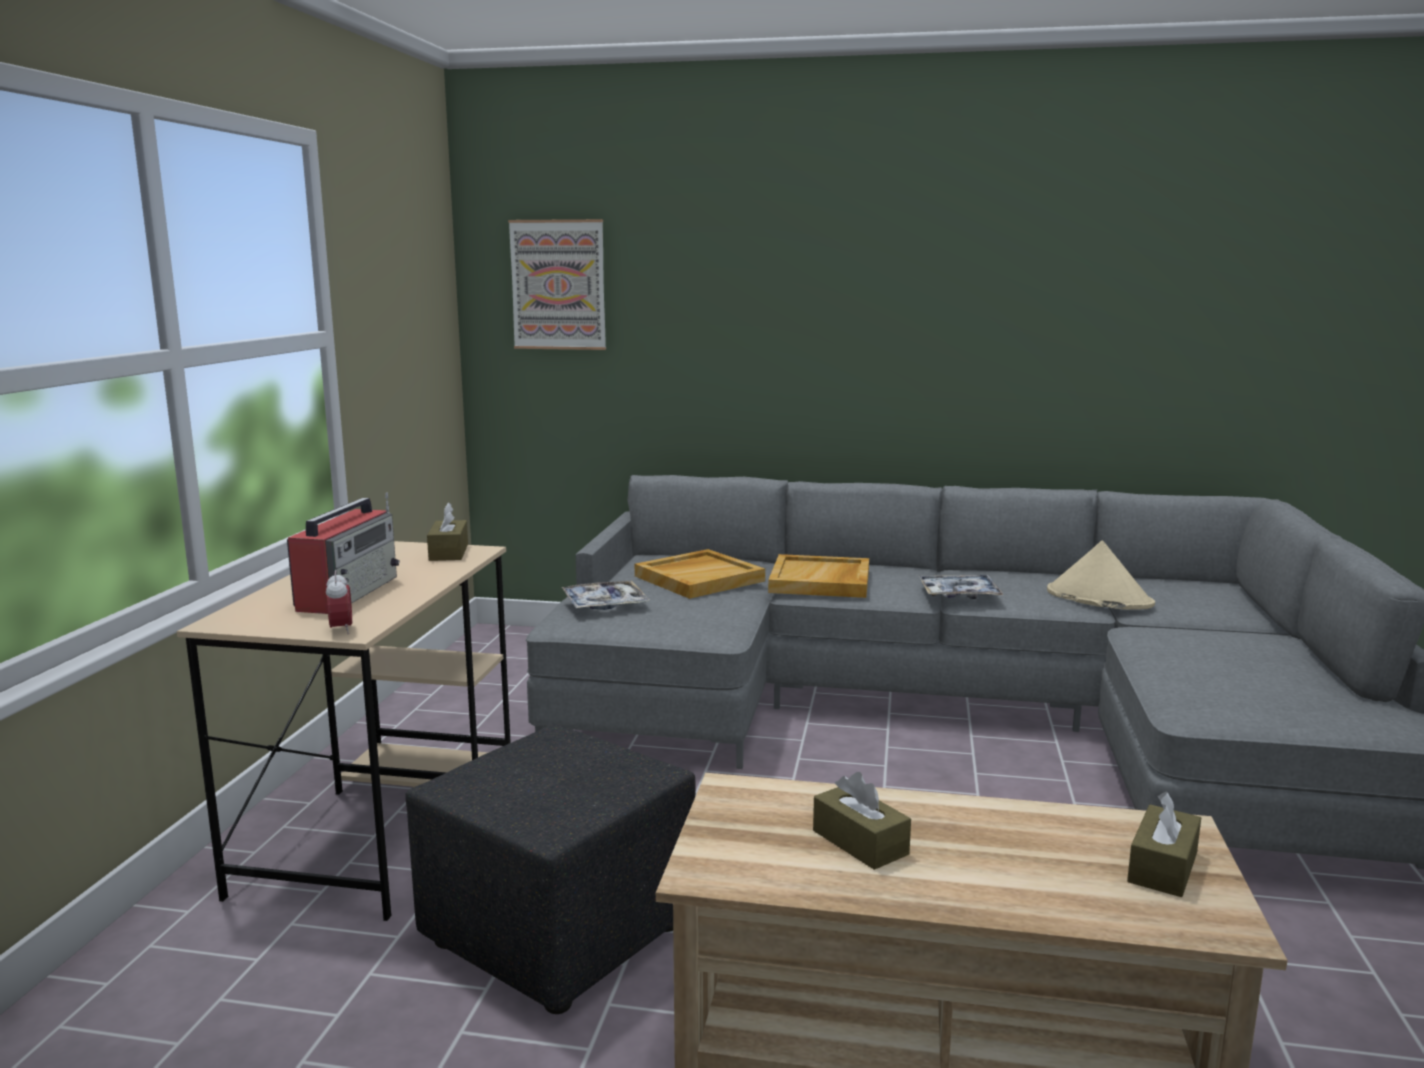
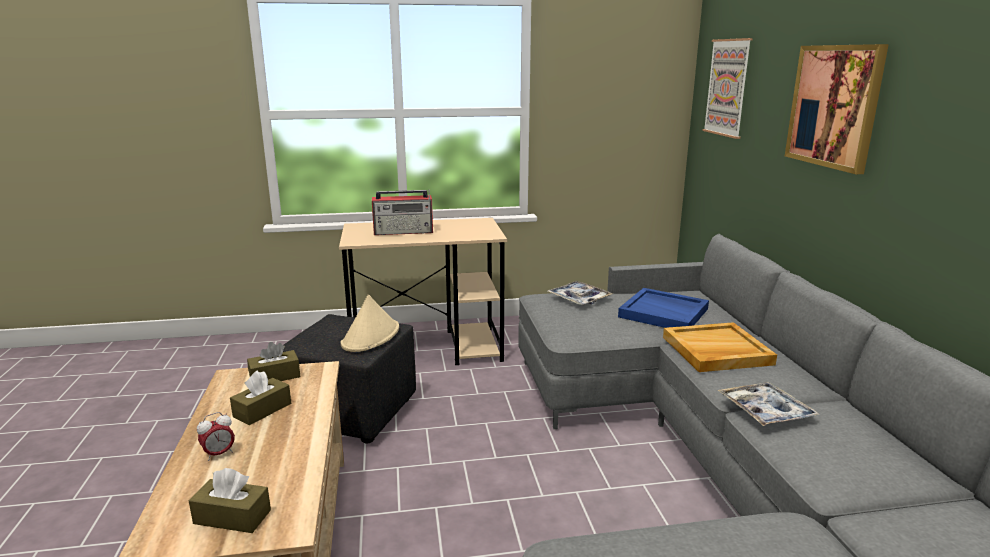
camera: 70 degrees right, 5 degrees up
alarm clock [326,570,352,635] -> alarm clock moved to [197,412,235,461]
brown tissue box [427,502,468,561] -> brown tissue box moved to [247,342,300,381]
beige tray [635,549,765,599] -> blue tray [618,288,709,328]
beige hat [1047,541,1155,610] -> beige hat moved to [341,295,399,352]
none -> picture [785,44,889,174]

